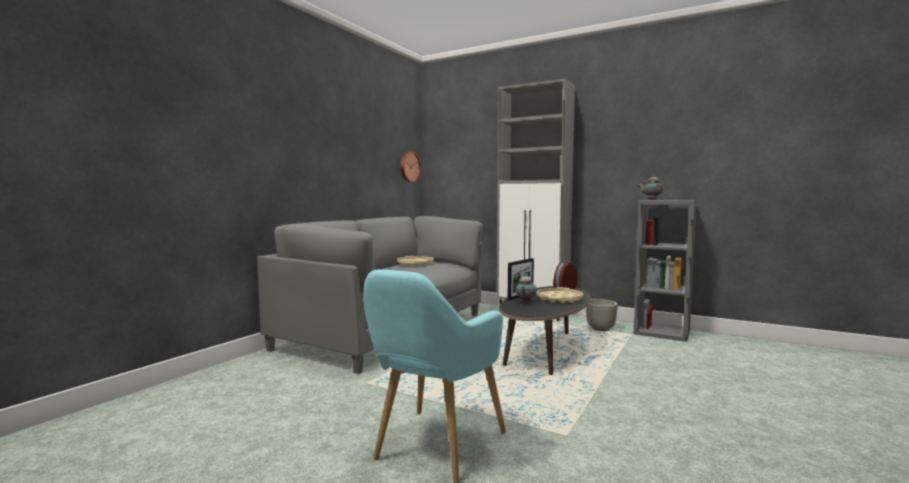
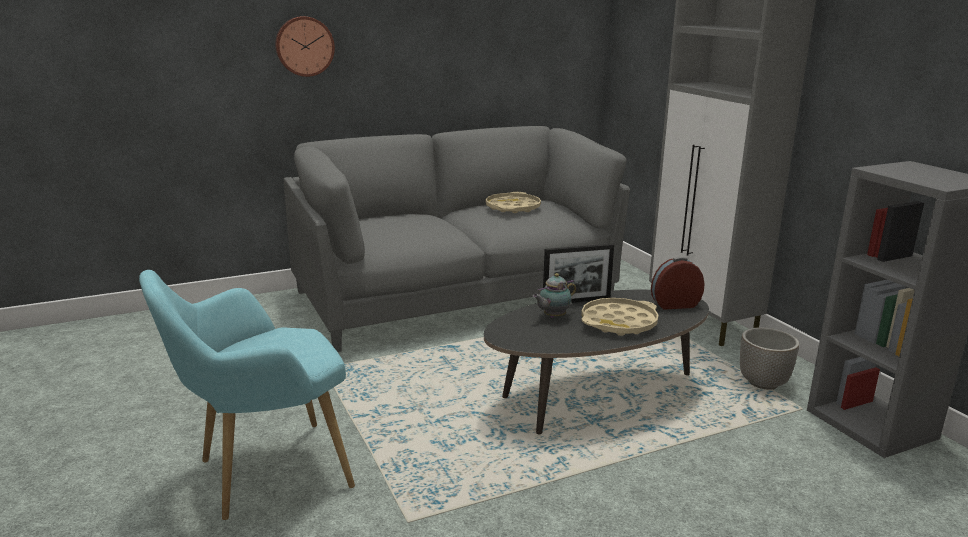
camera: 35 degrees right, 15 degrees up
wall clock [400,152,421,182] -> wall clock moved to [275,16,335,77]
teapot [638,175,668,200] -> none

